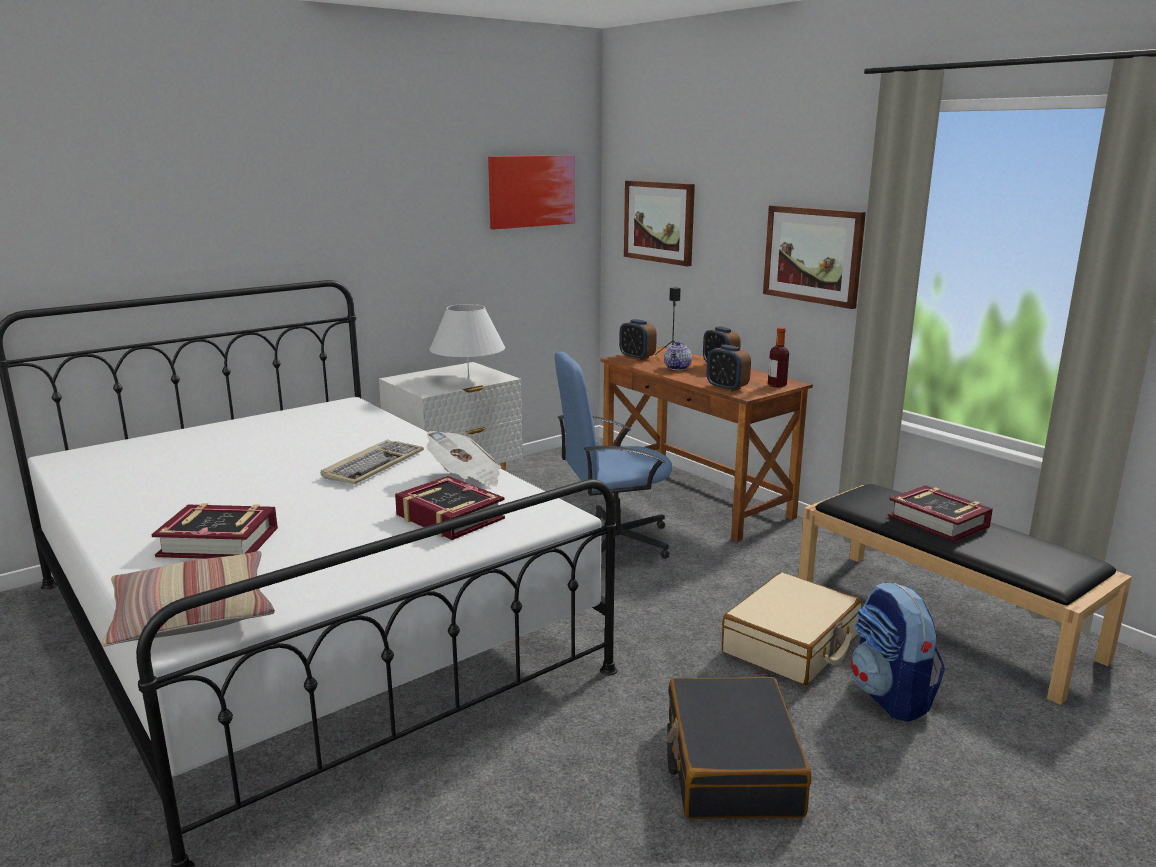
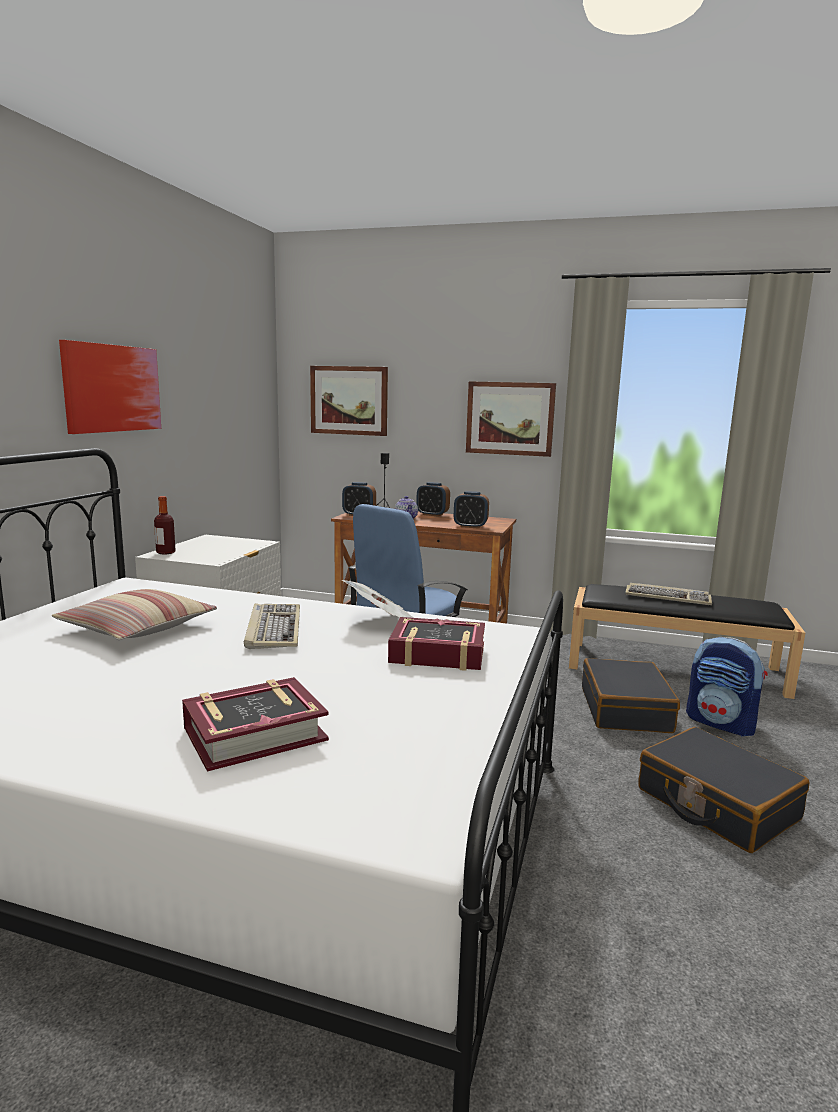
camera: 35 degrees left, 5 degrees down
pillow [101,551,275,646] -> pillow moved to [52,589,217,640]
white table lamp [429,304,505,379] -> none
picture [488,155,575,229] -> picture moved to [59,340,161,434]
beige suitcase [722,572,862,685] -> black suitcase [582,658,680,733]
bottle [768,327,789,388] -> bottle moved to [154,496,176,555]
book [887,485,993,542] -> keyboard [625,583,712,605]

